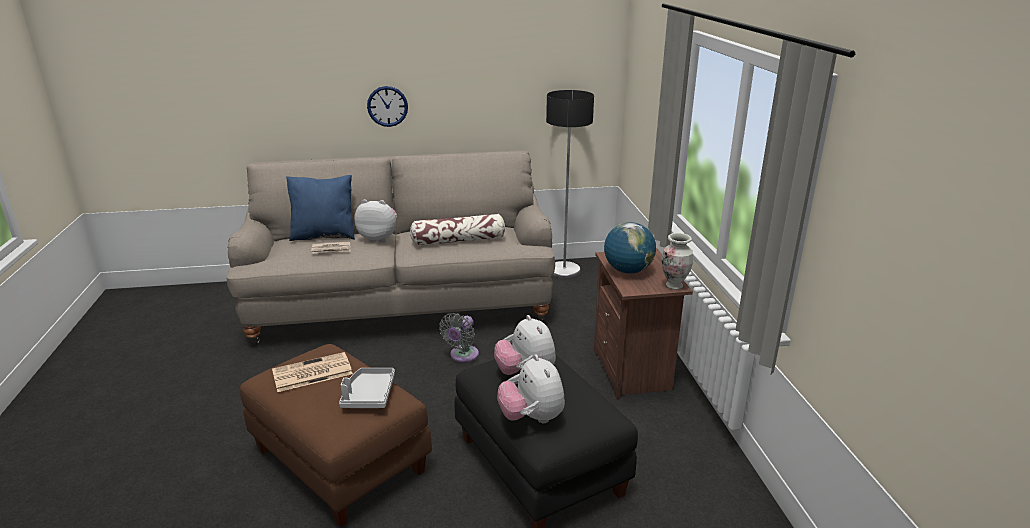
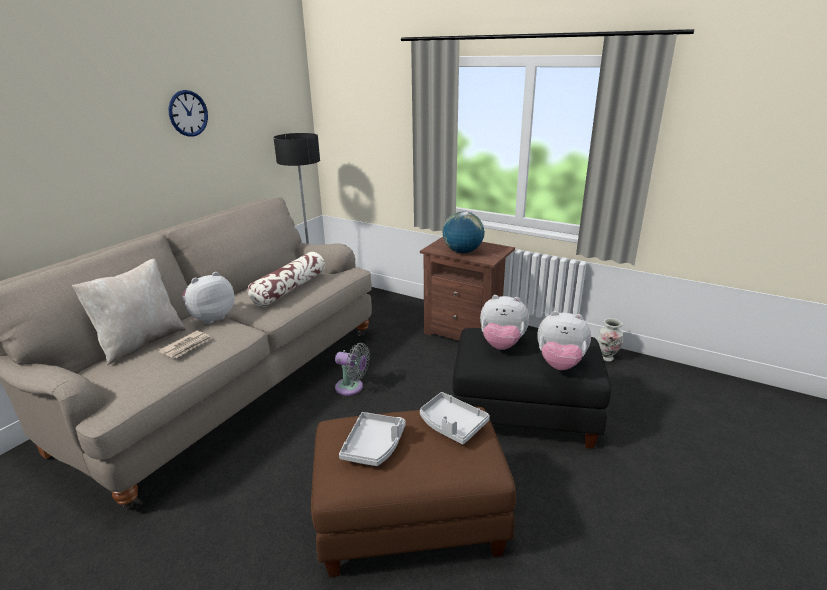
camera: 50 degrees left, 0 degrees up
newspaper [272,352,353,392] -> grey tray [339,412,406,466]
blue pillow [286,175,355,241] -> beige pillow [72,259,186,365]
wall clock [367,86,408,127] -> wall clock moved to [168,90,208,137]
grey fan [439,313,479,362] -> grey fan turned 45 degrees counterclockwise [335,343,370,396]
vase [662,233,693,290] -> vase moved to [597,318,623,362]

